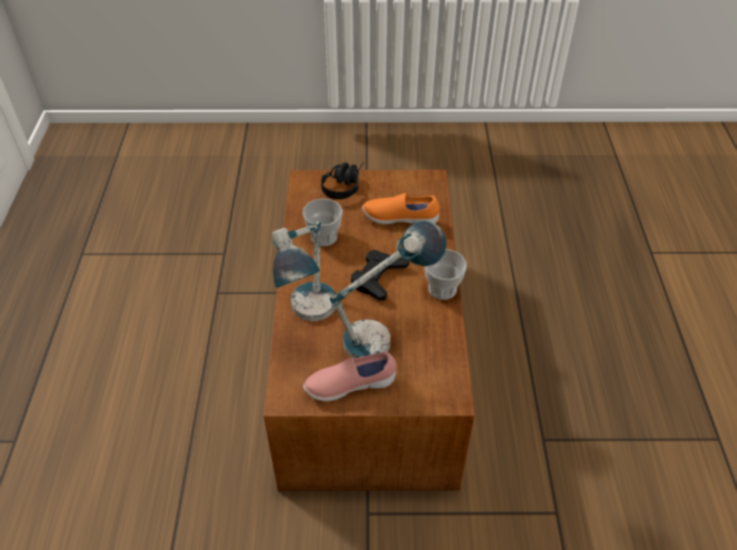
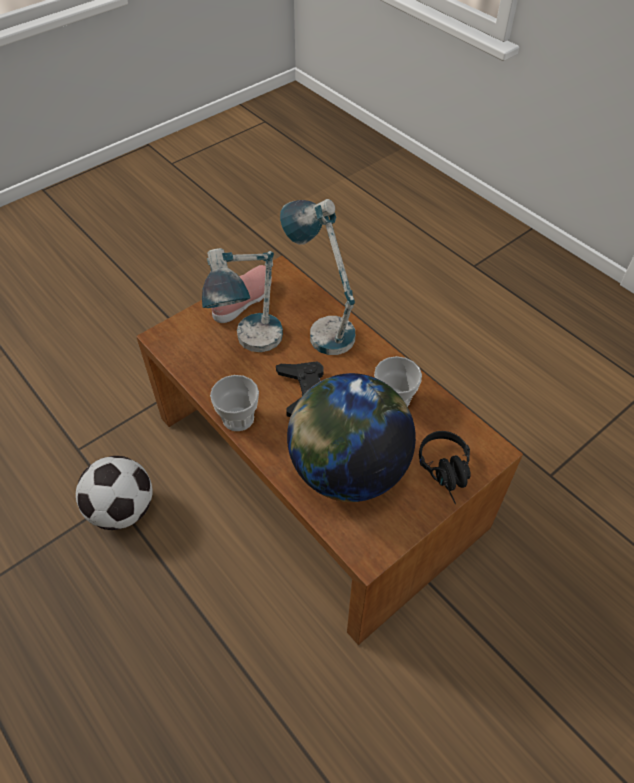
camera: 140 degrees right, 5 degrees up
orange shoe [362,193,440,224] -> globe [287,373,416,502]
none -> football [76,456,153,530]

